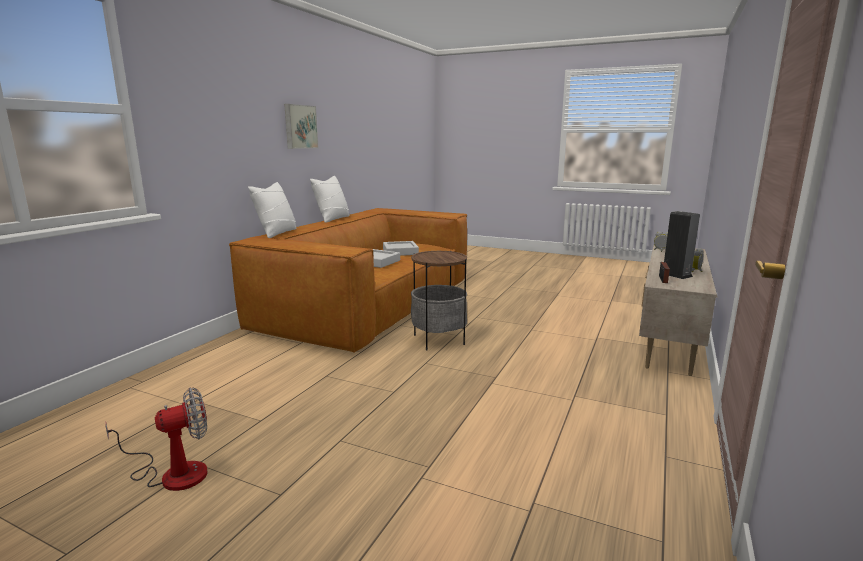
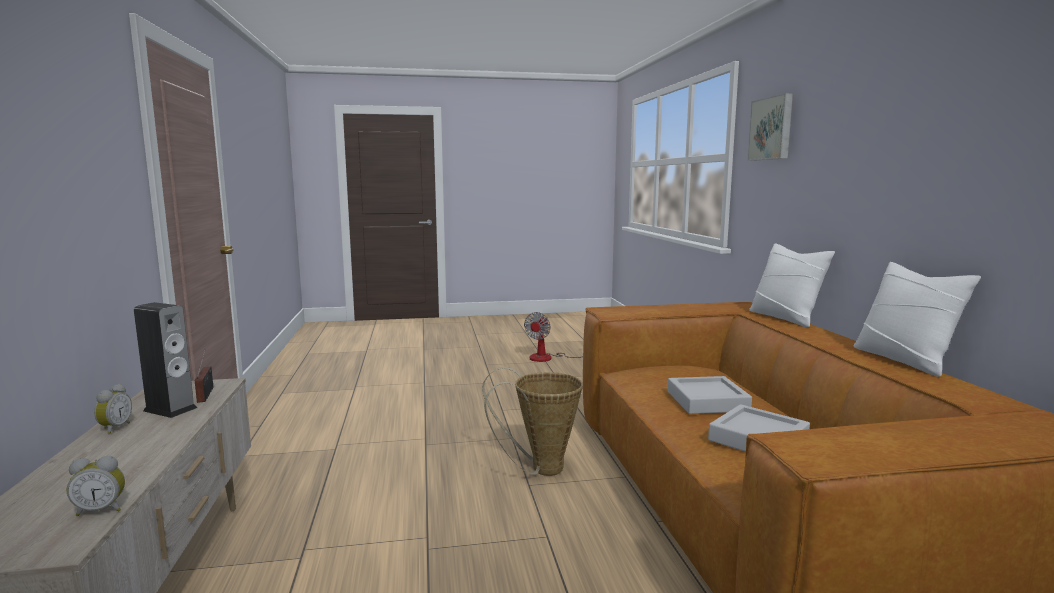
camera: 145 degrees right, 5 degrees down
picture [284,104,319,149] -> picture moved to [747,93,793,161]
side table [411,251,467,350] -> basket [482,367,583,476]

